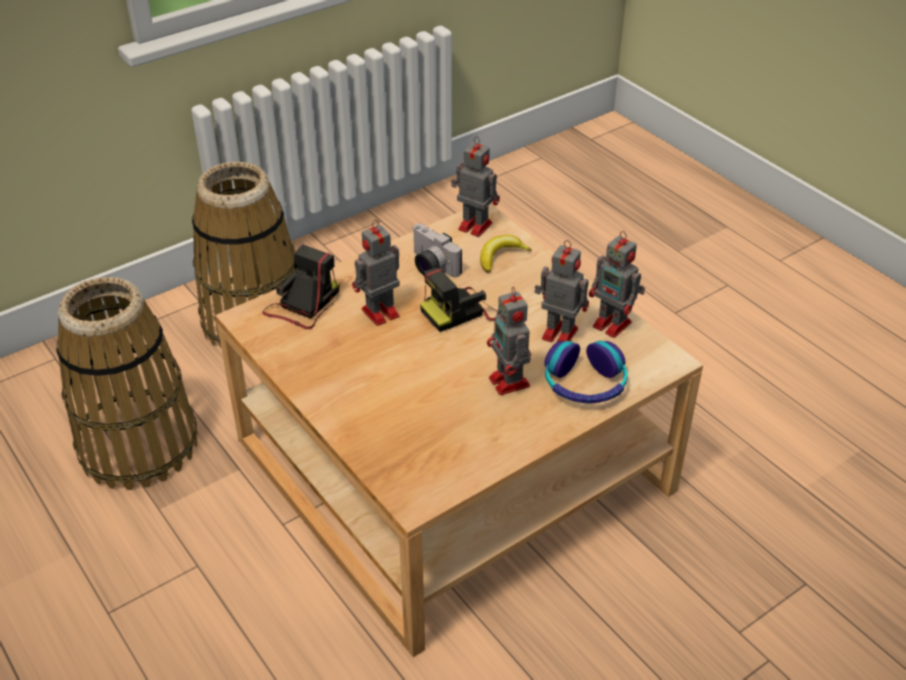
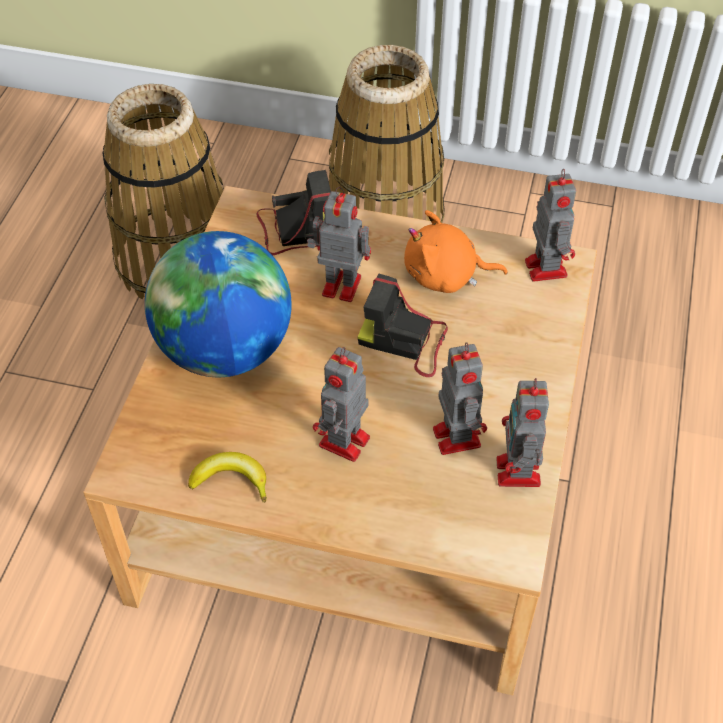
camera: 50 degrees right, 10 degrees up
camera [413,224,462,277] -> orange plush toy [404,210,507,293]
banana [480,235,532,273] -> banana moved to [188,452,267,503]
headphones [544,341,628,403] -> none
none -> globe [145,231,292,377]

